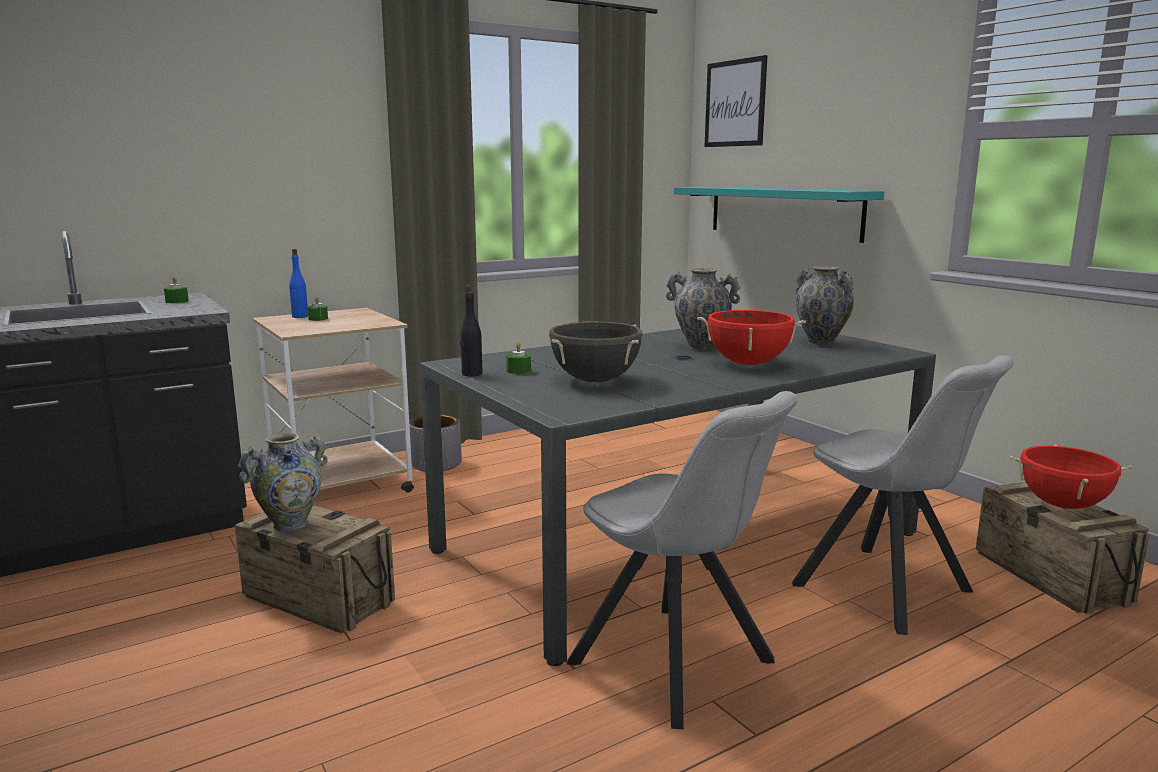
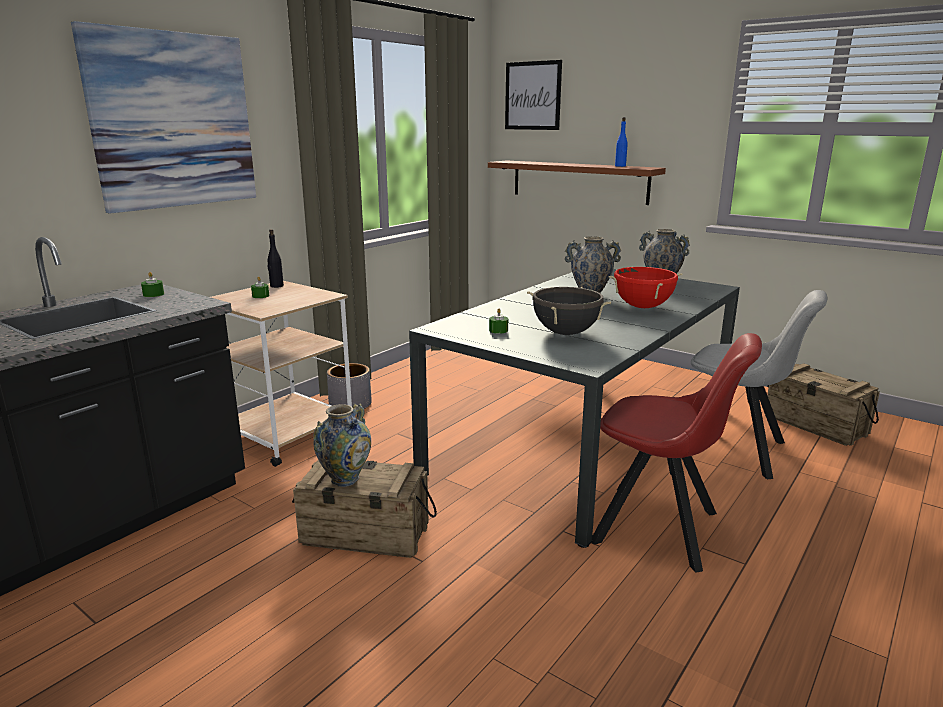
camera: 20 degrees left, 5 degrees up
blue bottle [289,249,308,318] -> blue bottle moved to [615,117,628,167]
black bottle [460,285,483,377] -> black bottle moved to [268,229,284,288]
grey chair [567,391,797,729] -> red chair [592,333,762,573]
turquoise shelf [674,187,884,243] -> brown shelf [488,161,666,205]
red cooking pot [1010,444,1132,509] -> none
none -> picture [71,21,256,213]

